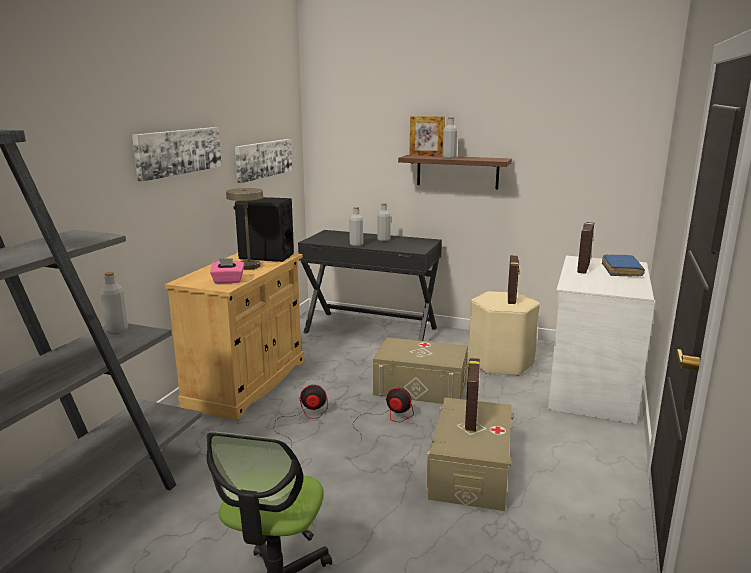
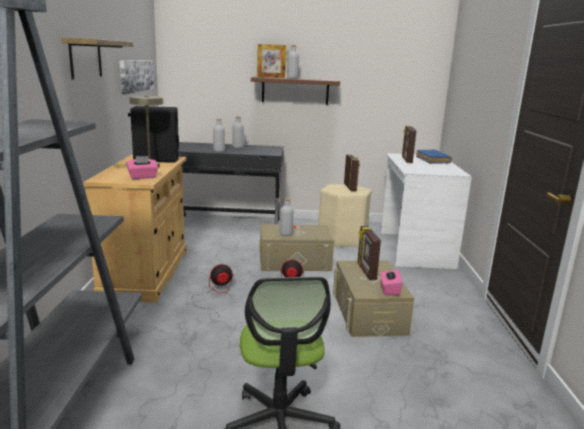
camera: 20 degrees left, 0 degrees up
grey bottle [100,272,128,333] -> grey bottle moved to [280,198,294,236]
picture [132,127,222,182] -> shelf [61,37,133,79]
none -> pink tissue box [380,269,403,295]

